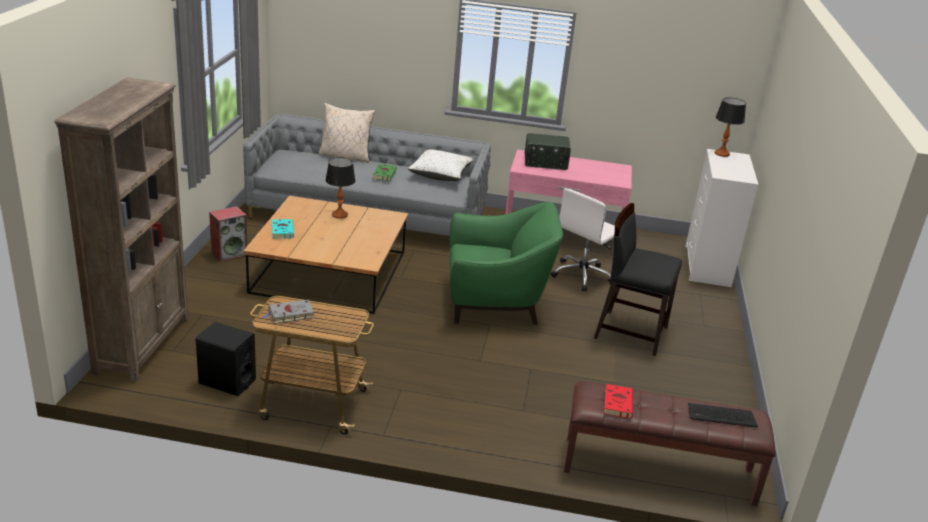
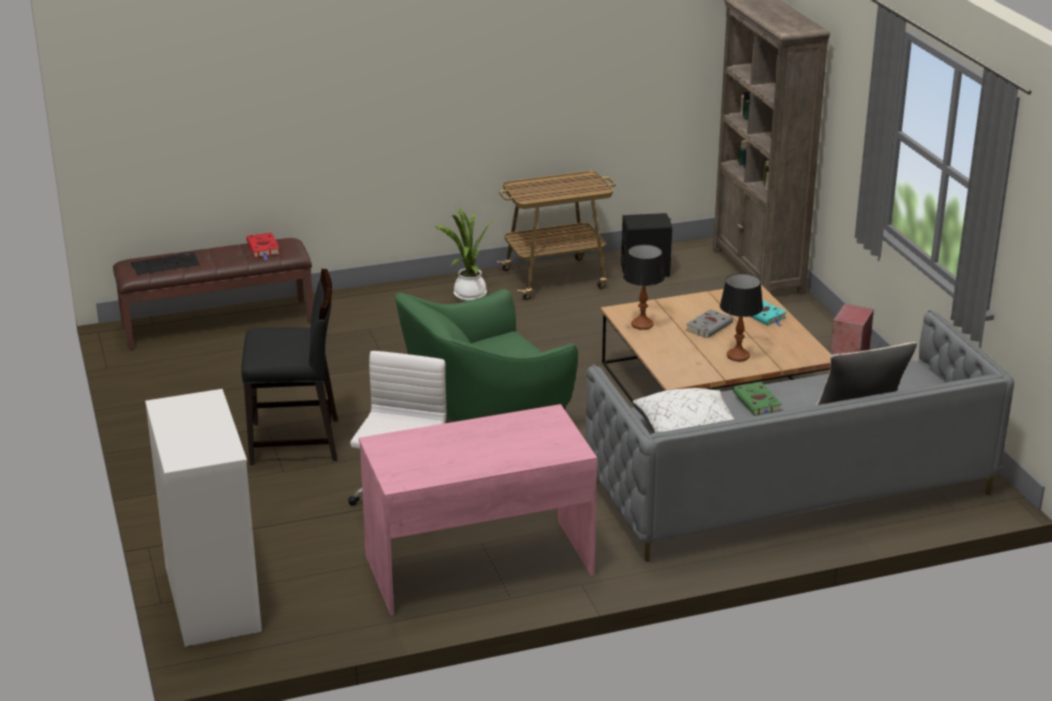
camera: 155 degrees right, 0 degrees up
grey book [263,300,314,324] -> grey book moved to [686,309,733,338]
radio [525,133,571,170] -> none
table lamp [714,97,746,157] -> table lamp moved to [623,244,665,330]
none -> potted plant [435,207,493,301]

